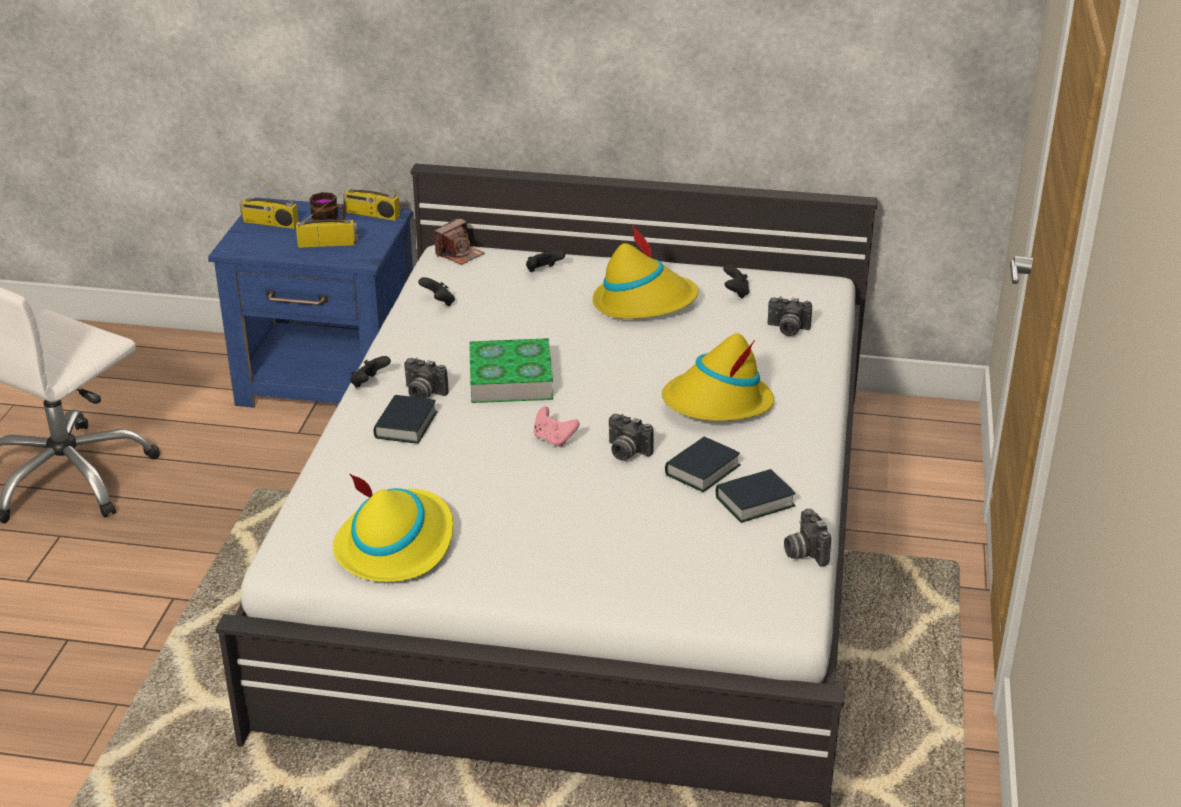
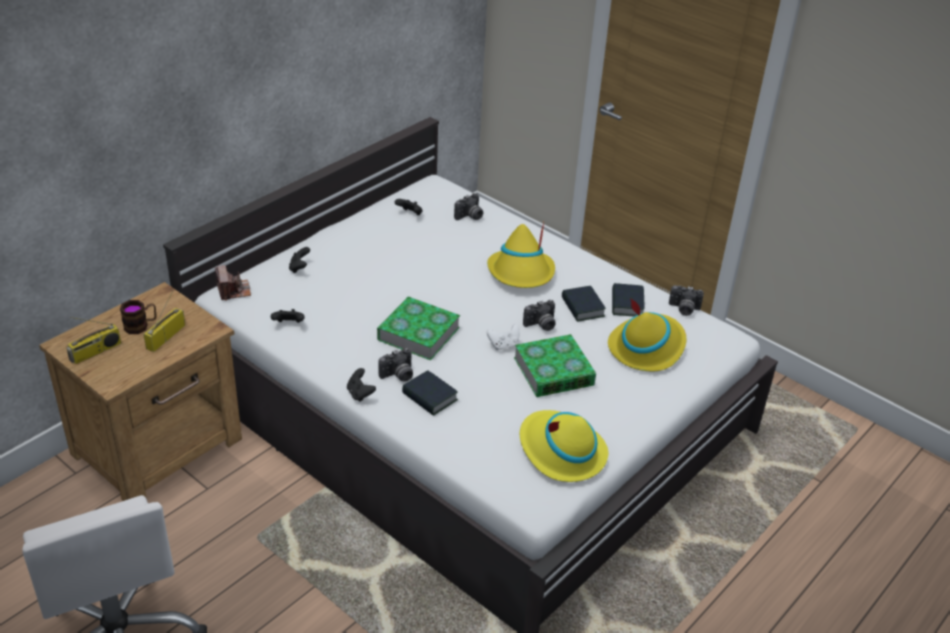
camera: 60 degrees left, 5 degrees up
blue nightstand [208,197,413,408] -> brown nightstand [39,282,242,501]
radio [343,160,400,221] -> none
pink game controller [534,406,580,447] -> white game controller [487,324,519,350]
yellow hat [592,225,699,319] -> yellow hat moved to [608,298,686,371]
none -> book [514,334,596,397]

